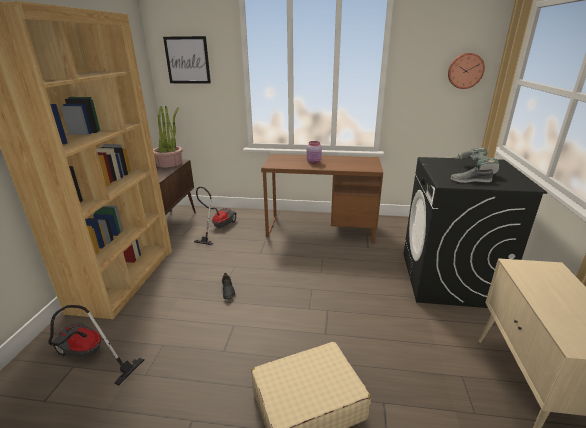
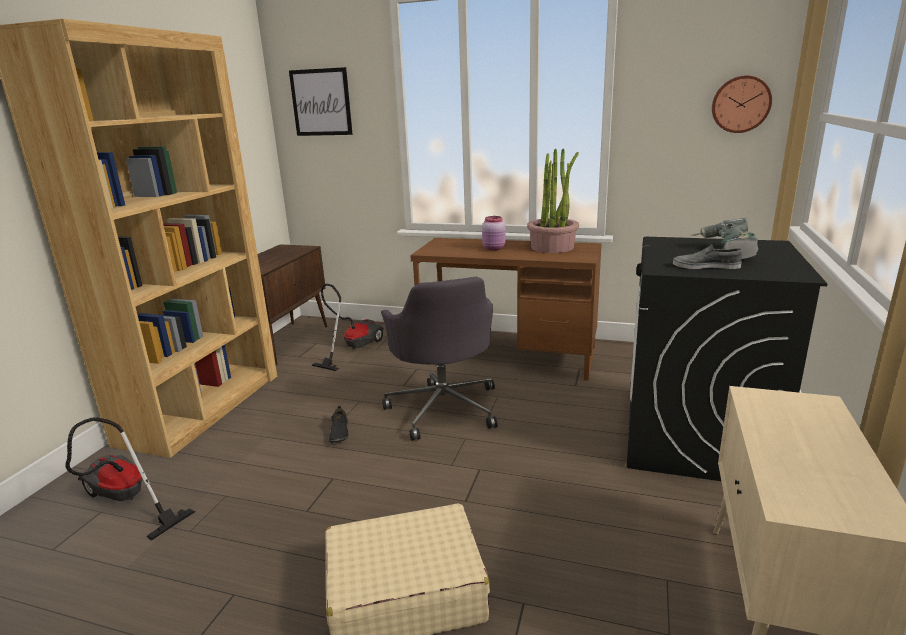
camera: 10 degrees right, 5 degrees down
potted plant [153,106,183,167] -> potted plant moved to [527,149,579,253]
none -> grey office chair [381,277,498,441]

